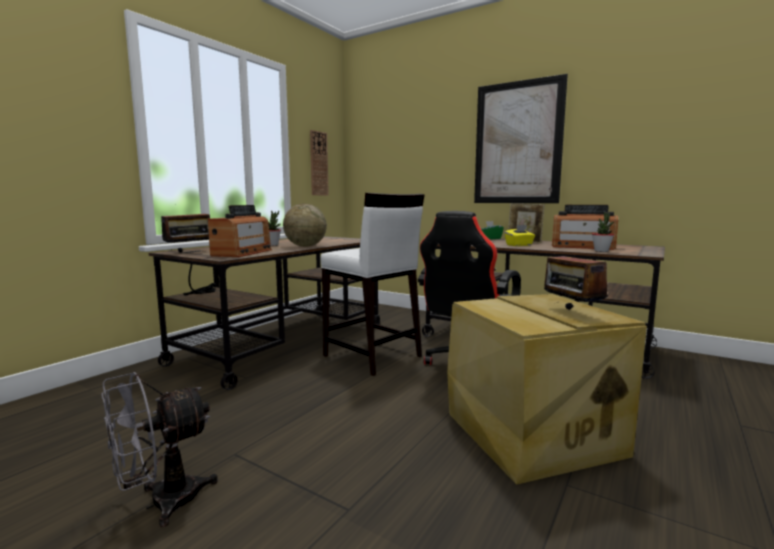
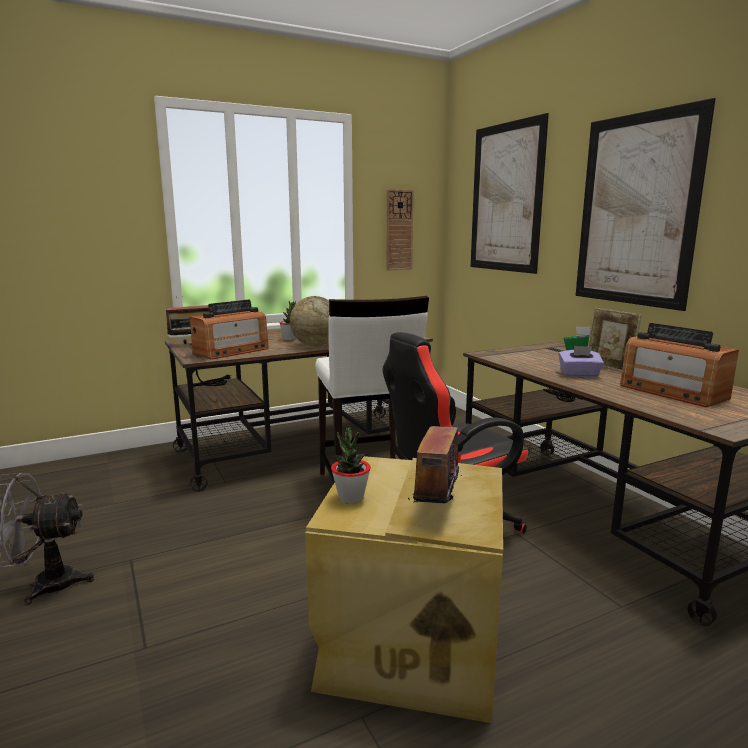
camera: 30 degrees right, 5 degrees up
yellow tissue box [504,225,535,246] -> purple tissue box [559,346,604,377]
potted plant [592,212,614,252] -> potted plant moved to [331,427,371,504]
none -> picture [470,113,549,274]

